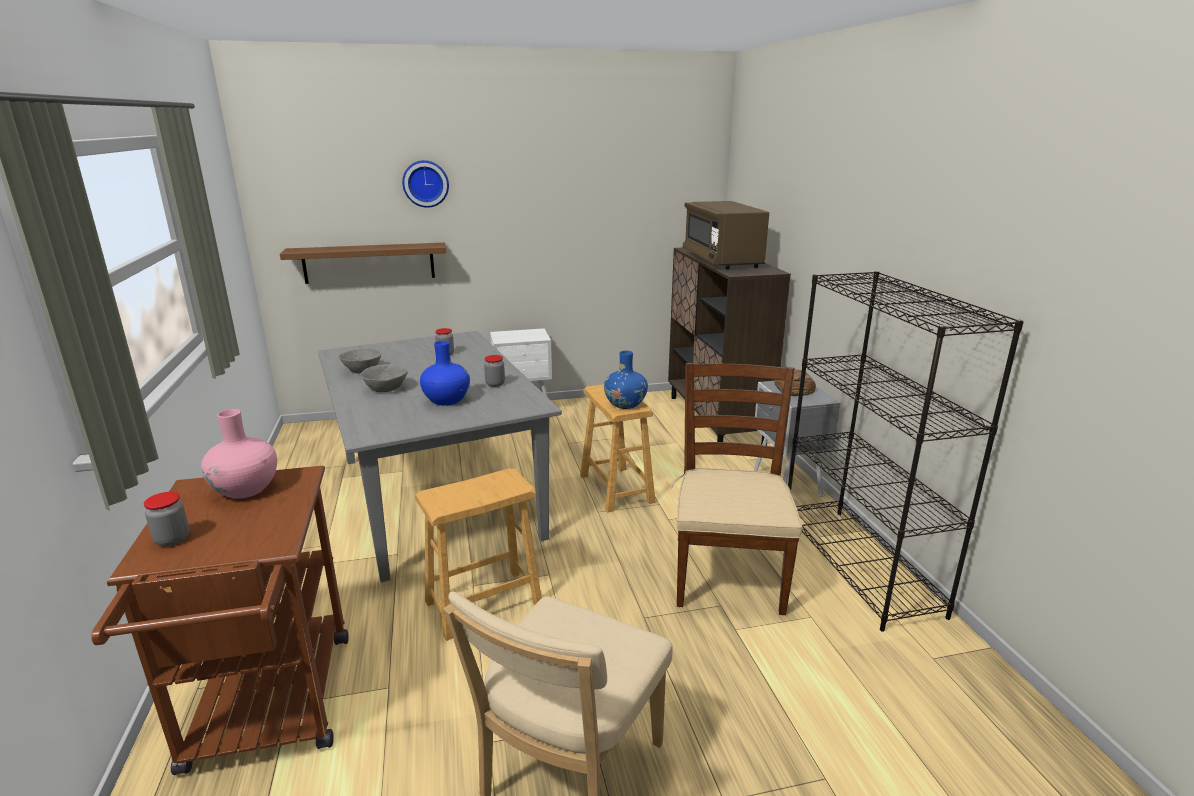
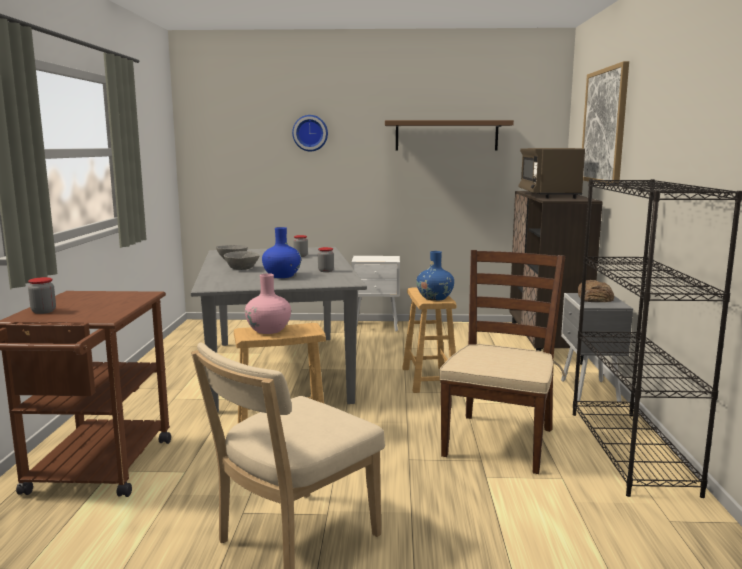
camera: 15 degrees right, 10 degrees down
pink vase [201,409,277,499] -> pink vase moved to [245,273,291,334]
brown shelf [280,243,446,284] -> brown shelf moved to [385,120,514,151]
none -> picture [582,61,629,185]

